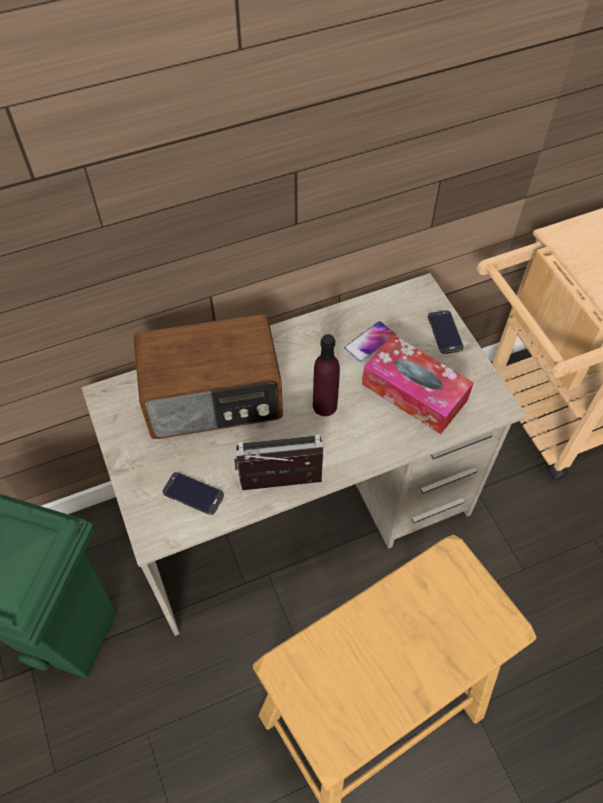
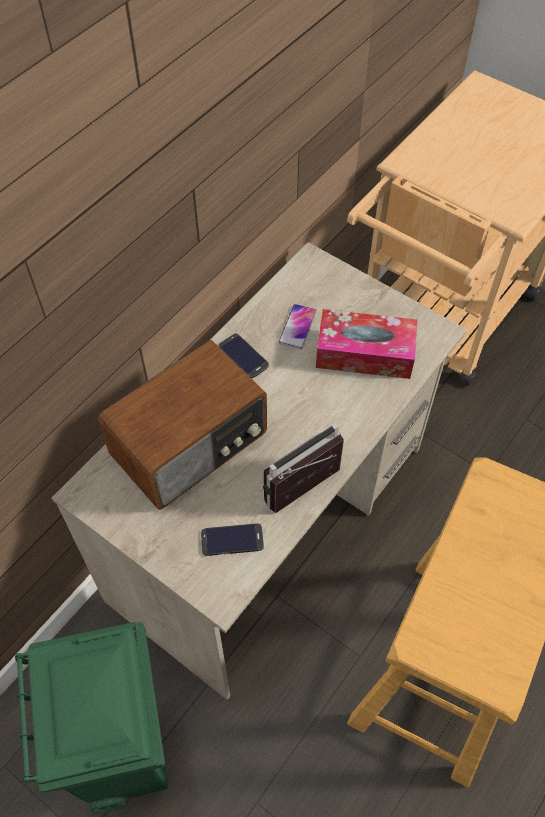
camera: 30 degrees left, 0 degrees up
purple bottle [313,334,340,416] -> none
phone [428,310,464,354] -> phone moved to [219,334,269,378]

